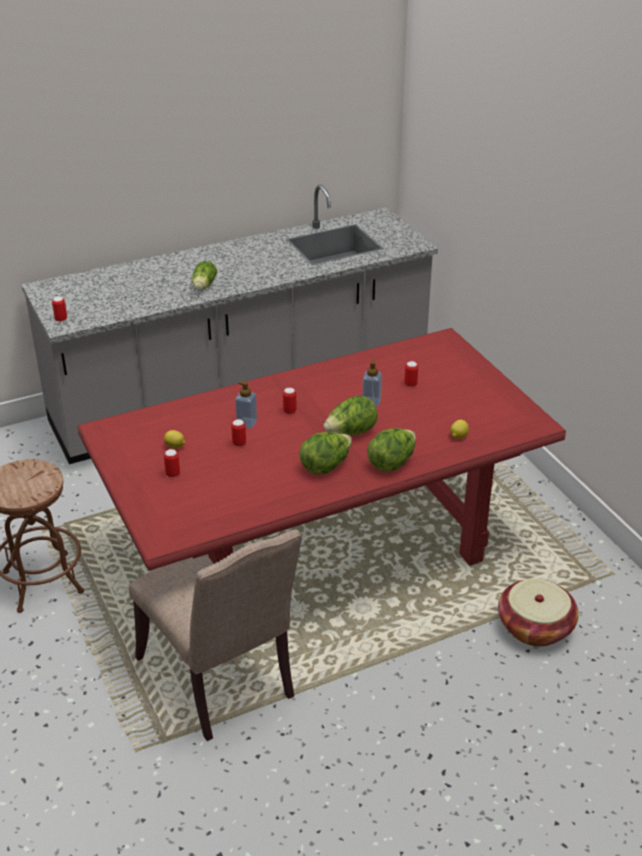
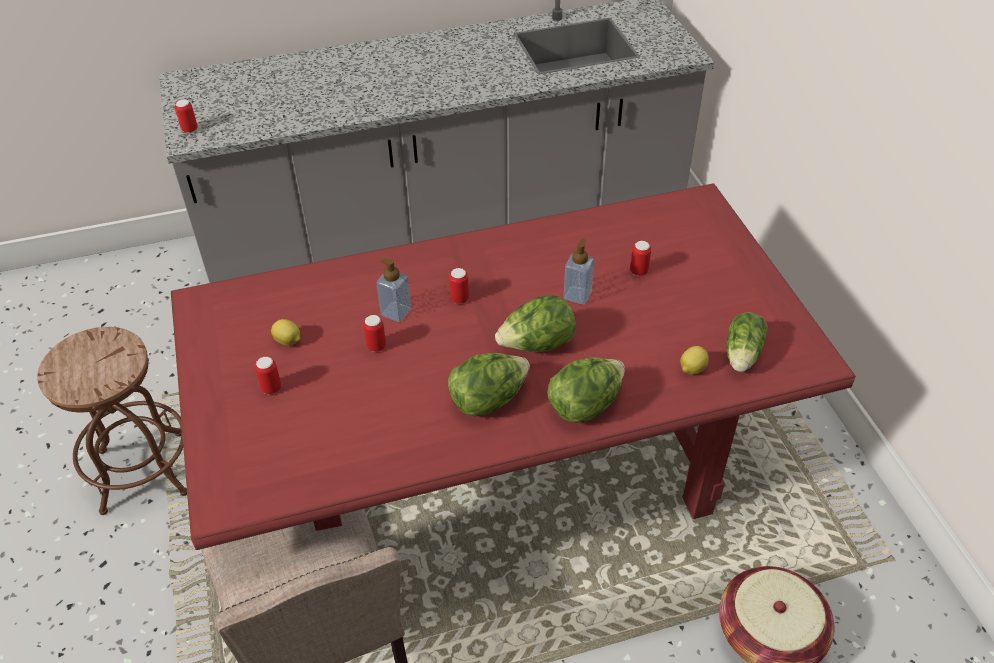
camera: 10 degrees right, 10 degrees up
lettuce [192,261,217,291] -> lettuce moved to [727,312,768,372]

